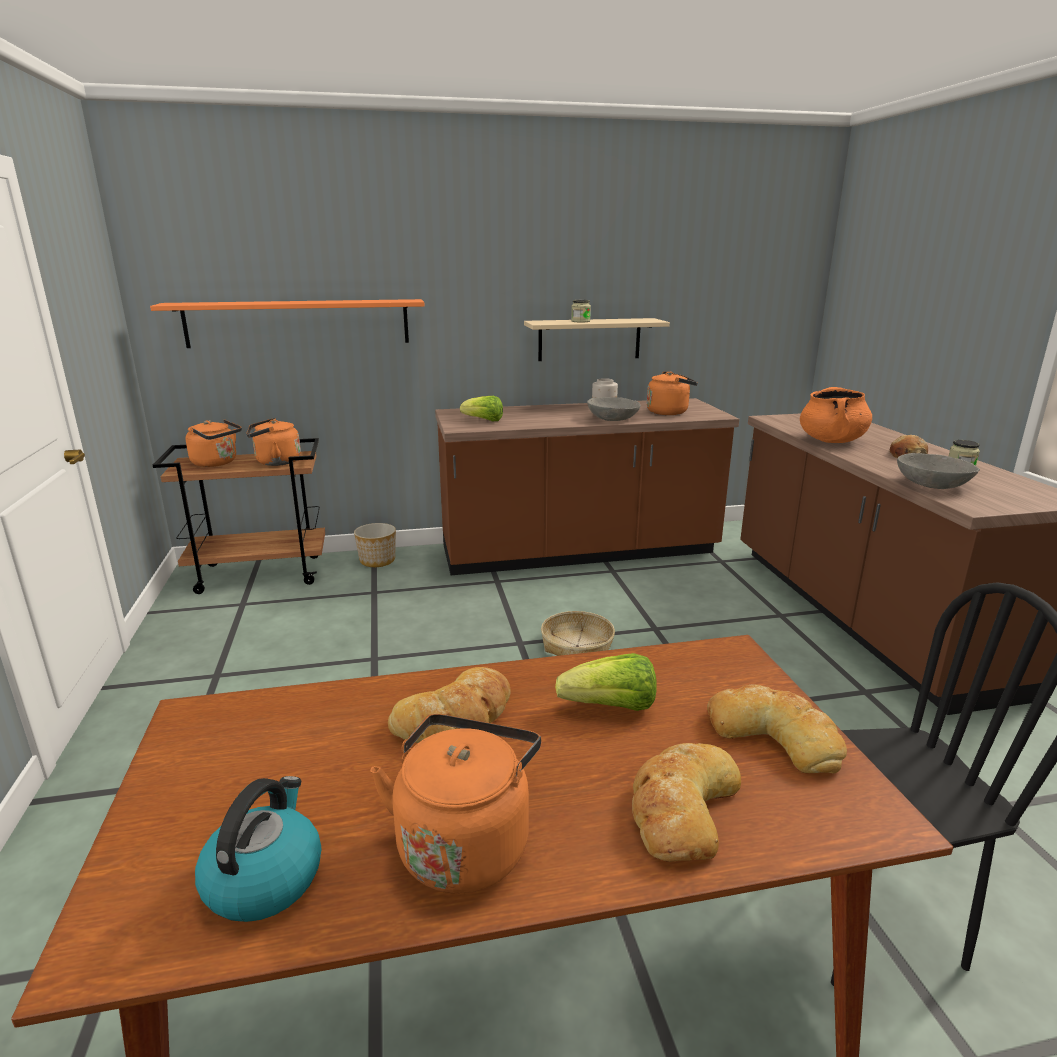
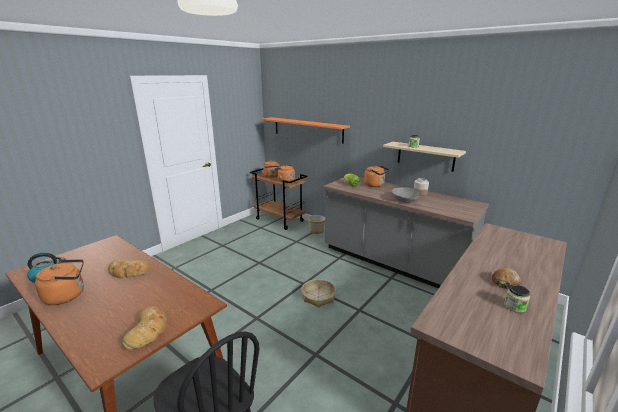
camera: 50 degrees right, 0 degrees up
brown counter [435,398,739,575] -> grey counter [323,177,489,289]
lettuce [555,653,657,711] -> none
bread [632,743,741,862] -> none
orange kettle [647,371,698,415] -> orange kettle moved to [364,165,390,187]
orange cooking pot [800,387,872,443] -> none
grey bowl [897,453,980,489] -> none

